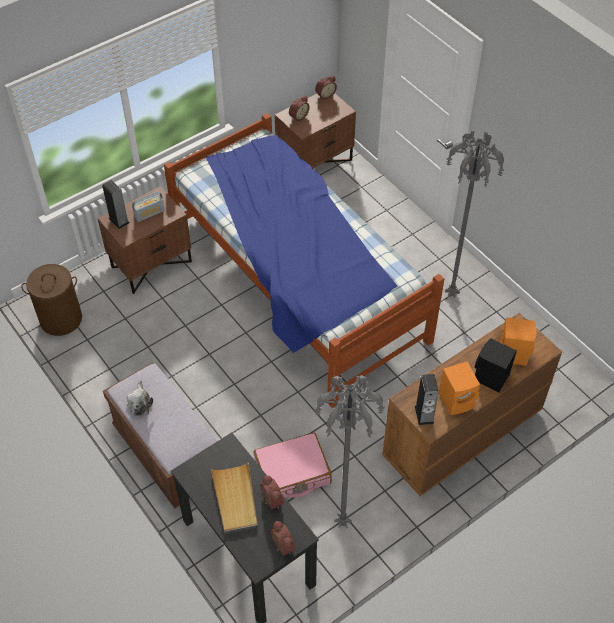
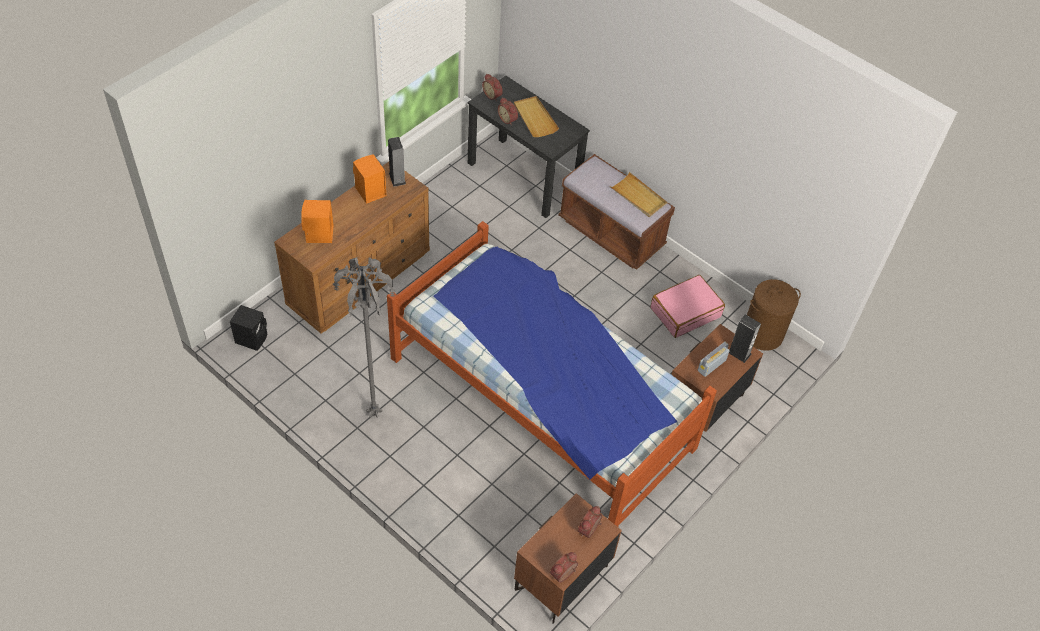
camera: 165 degrees right, 0 degrees up
plush toy [127,380,153,416] -> beige tray [610,172,667,217]
pink suitcase [254,432,332,498] -> pink suitcase moved to [650,275,725,338]
grey floor lamp [314,375,385,528] -> none
black speaker [475,338,517,392] -> black speaker moved to [230,305,267,351]

